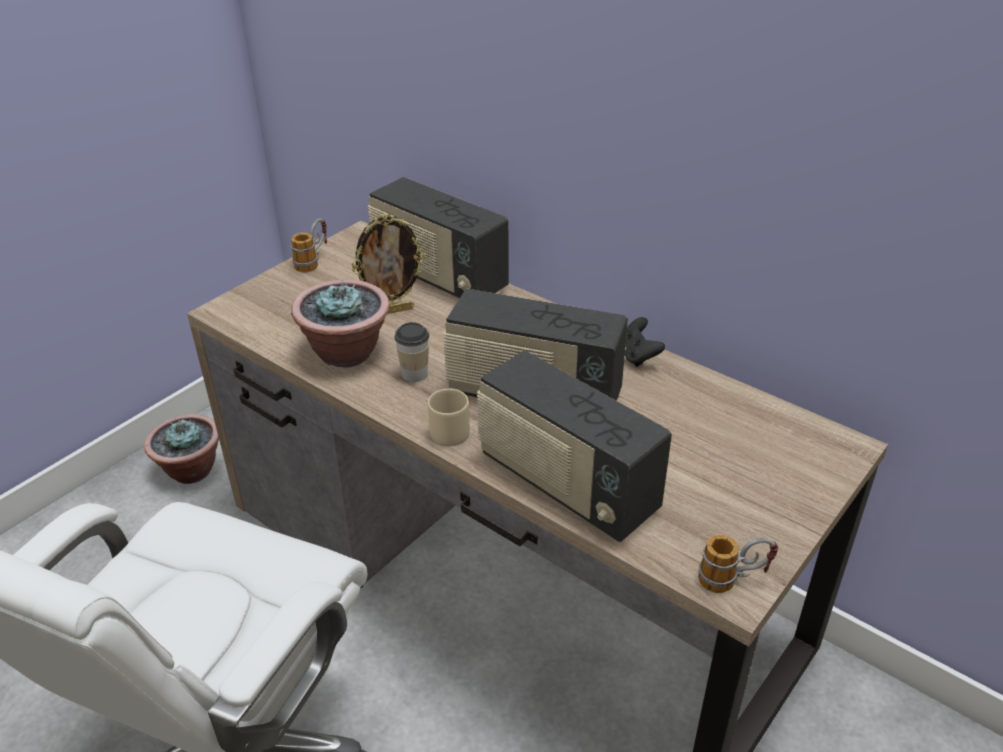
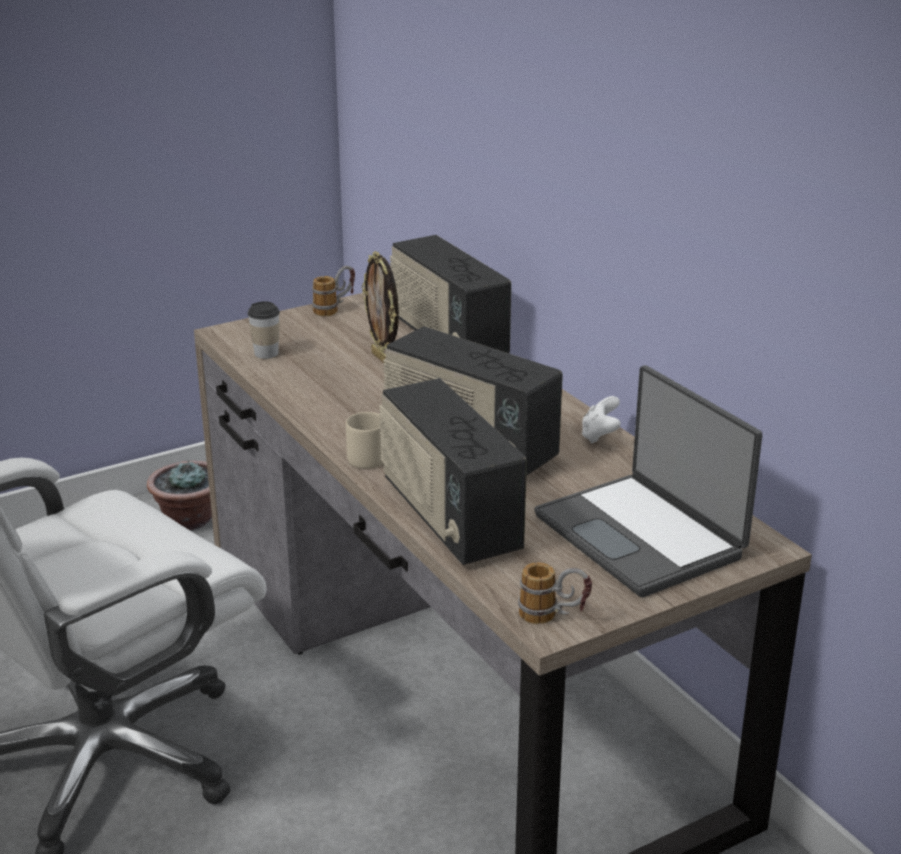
camera: 20 degrees right, 10 degrees down
potted plant [291,279,390,367] -> none
picture frame [352,214,425,314] -> picture frame turned 60 degrees clockwise [362,251,399,363]
cup [394,322,429,382] -> cup moved to [247,301,280,359]
black game controller [625,317,665,367] -> white game controller [582,396,621,444]
none -> laptop [534,365,762,598]

